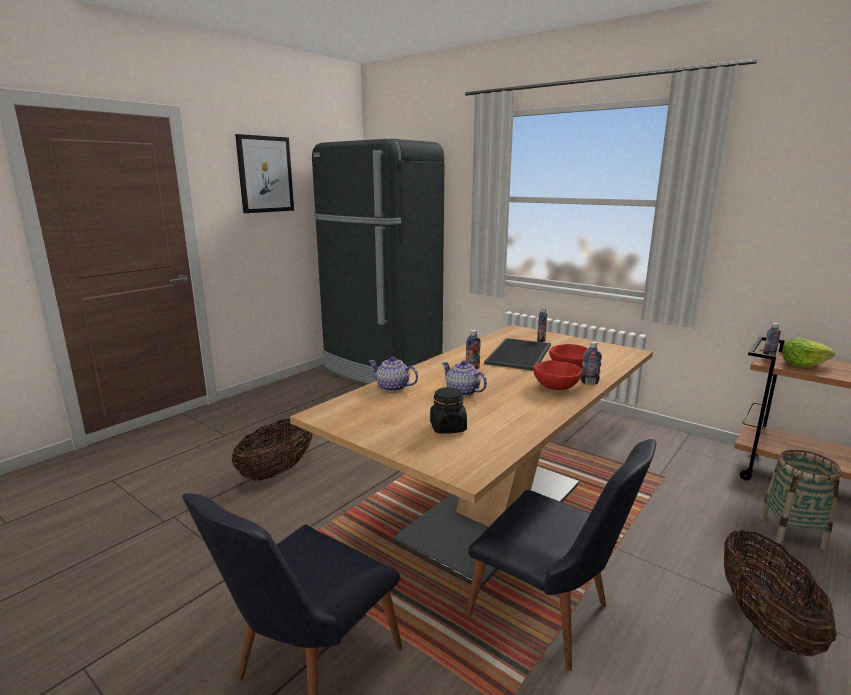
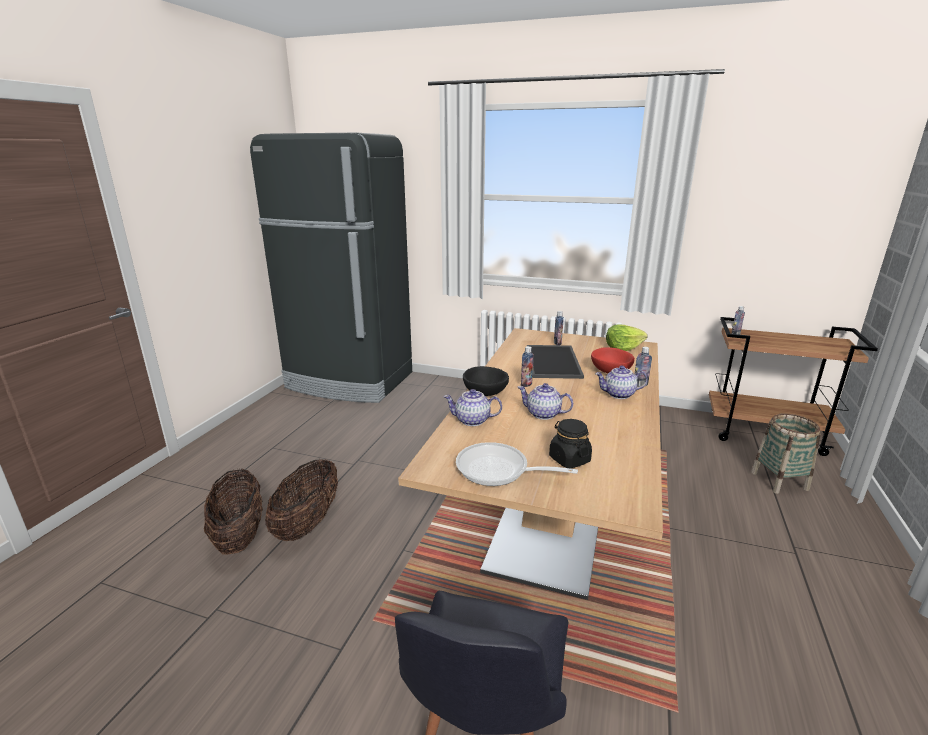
camera: 20 degrees left, 5 degrees up
picture [235,134,294,213] -> none
black chair [466,439,656,671] -> none
red bowl [534,360,582,390] -> teapot [595,366,648,399]
basket [724,530,837,657] -> basket moved to [204,469,263,555]
lettuce [782,338,835,367] -> lettuce moved to [606,324,647,351]
none -> frying pan [456,442,578,486]
none -> black bowl [463,366,509,396]

